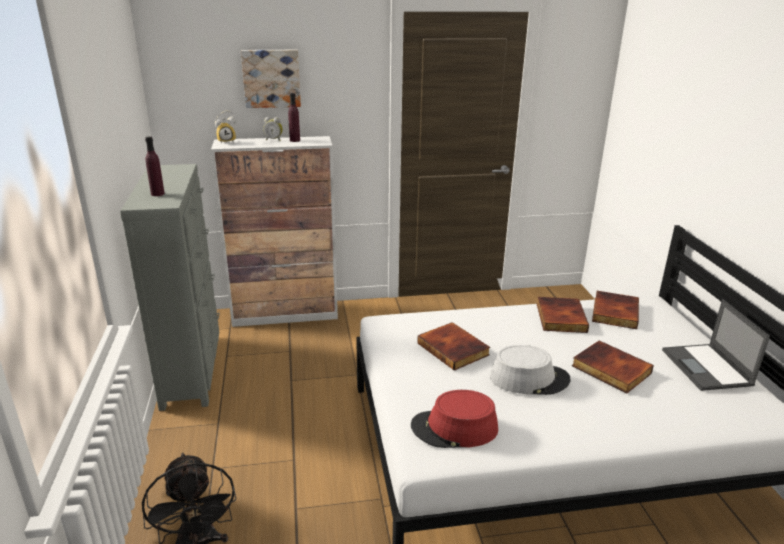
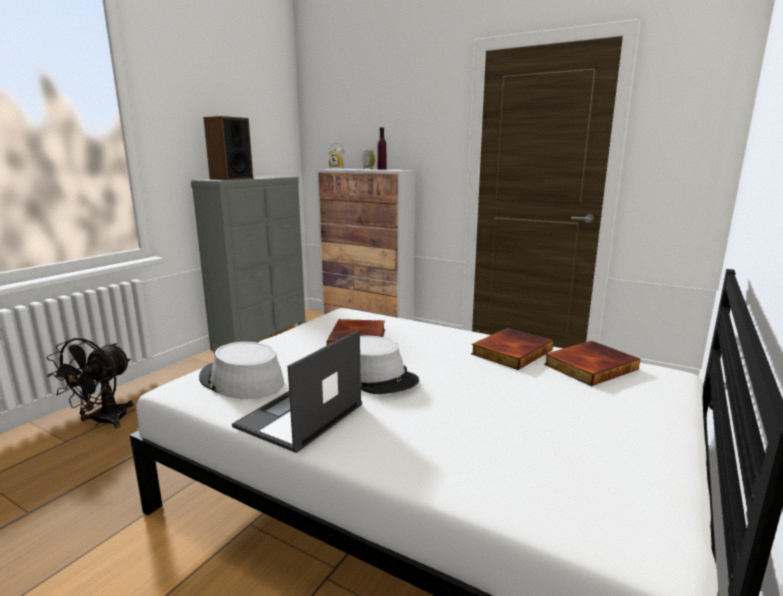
camera: 40 degrees right, 10 degrees down
purple bottle [145,136,165,196] -> speaker [203,116,253,180]
picture [241,50,301,108] -> none
red hat [411,390,498,448] -> grey hat [199,342,284,399]
book [572,340,654,393] -> none
laptop [662,299,770,391] -> laptop moved to [232,330,362,453]

